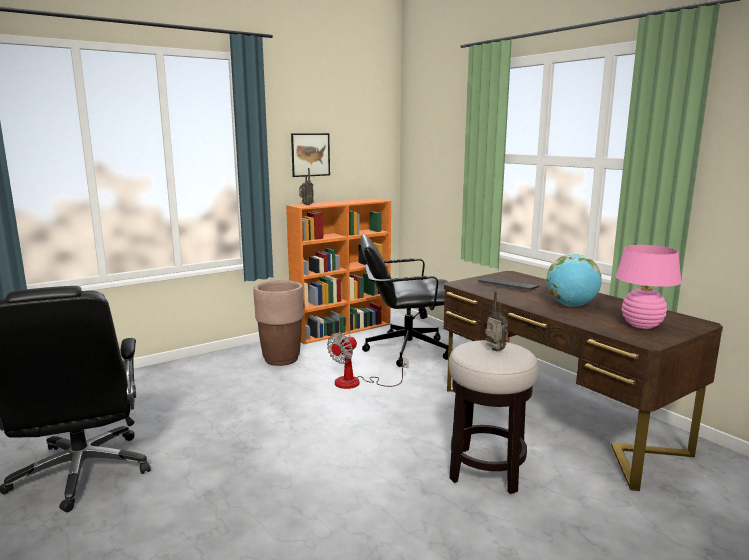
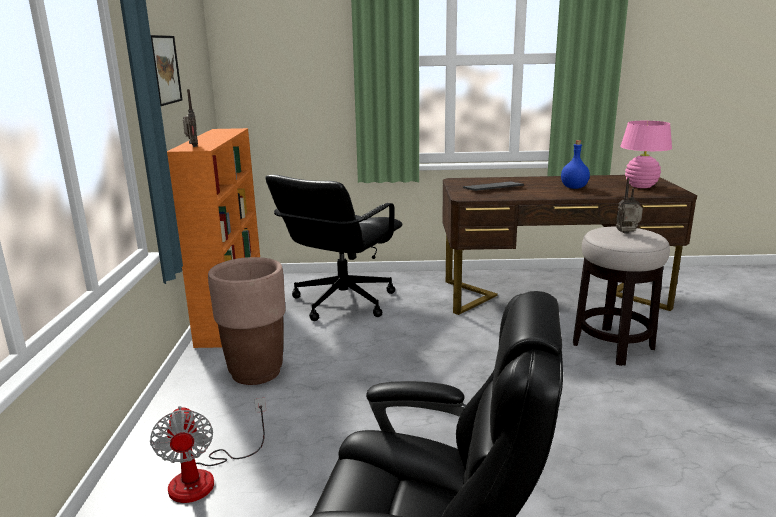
camera: 55 degrees left, 5 degrees up
fan [327,333,408,389] -> fan moved to [150,397,266,503]
globe [546,254,602,307] -> blue bottle [561,140,590,189]

